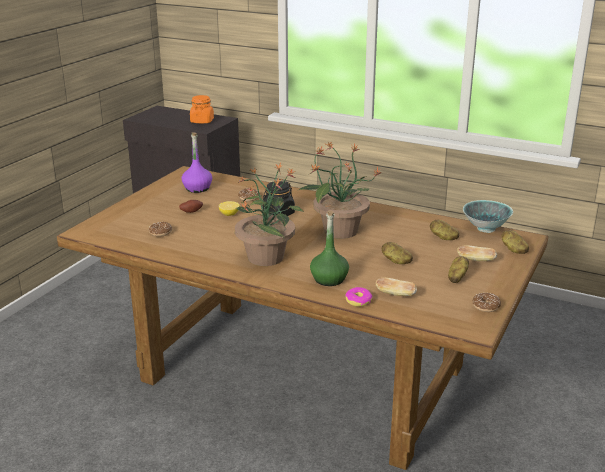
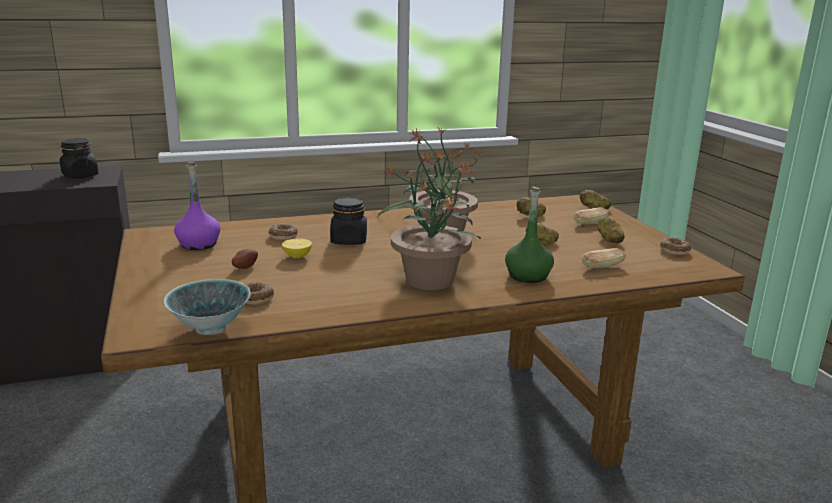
camera: 45 degrees left, 5 degrees down
orange jar [190,95,214,124] -> black jar [60,138,99,178]
donut [345,287,372,307] -> none
bowl [463,200,513,233] -> bowl moved to [164,279,251,335]

